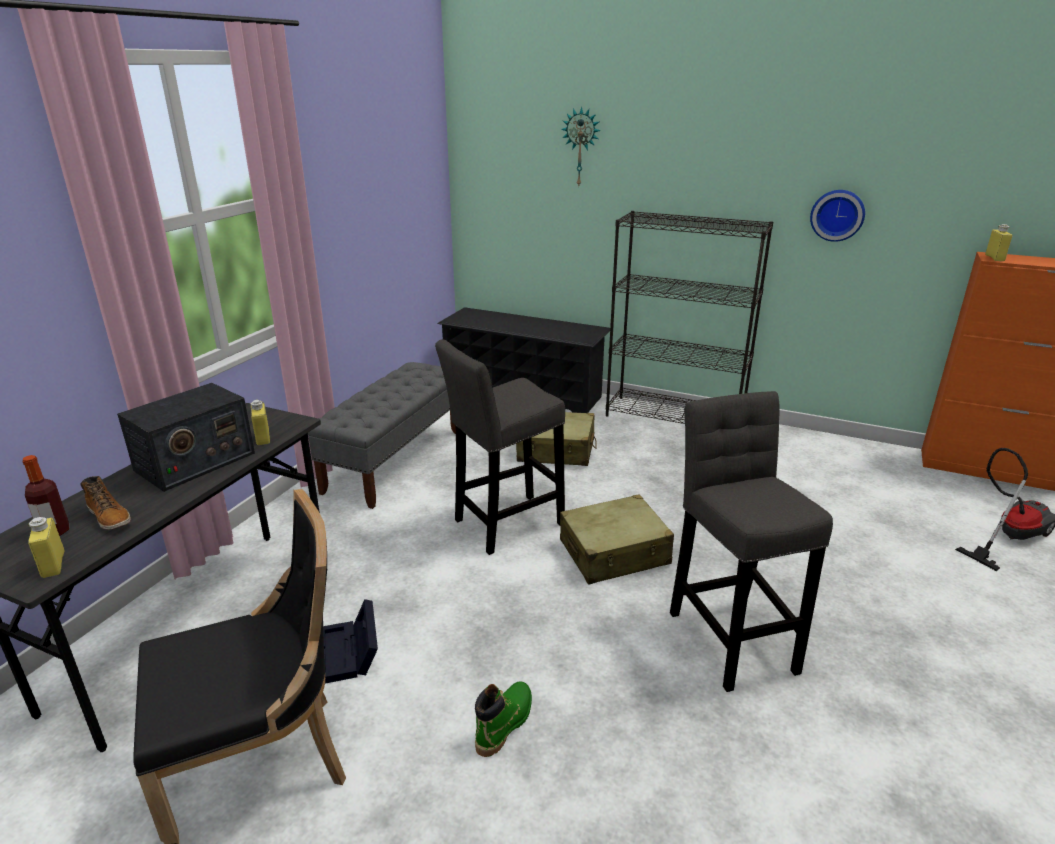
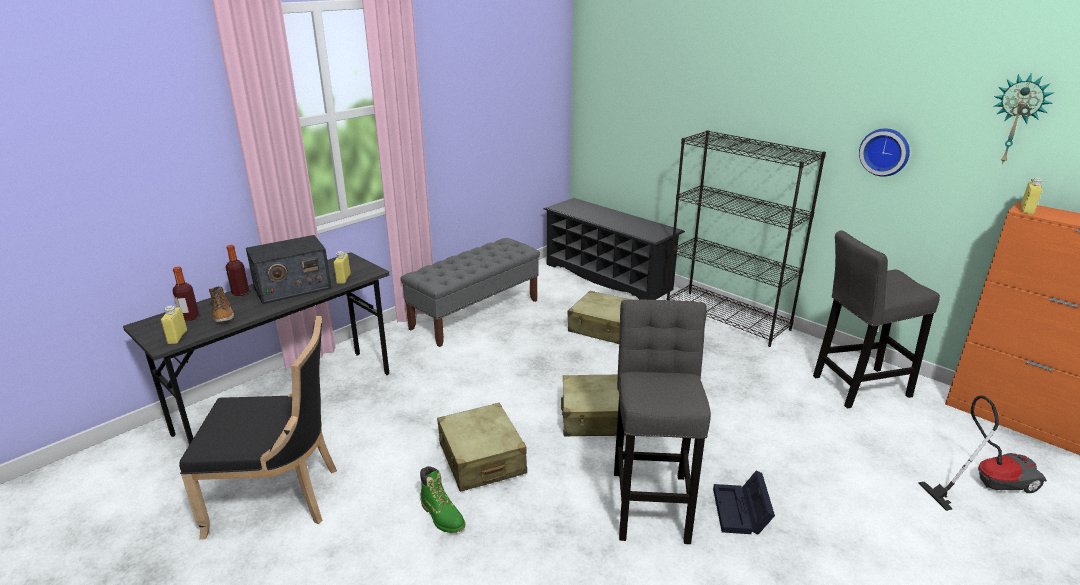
camera: 20 degrees right, 0 degrees up
black storage box [323,599,378,683] -> black storage box moved to [713,470,775,535]
grey stool [435,339,565,555] -> grey stool moved to [813,230,940,409]
green boot [475,682,532,757] -> green boot turned 90 degrees clockwise [420,466,465,533]
wall clock [561,107,601,186] -> wall clock moved to [993,73,1053,165]
none -> bottle [226,245,249,296]
none -> beige suitcase [437,403,527,492]

